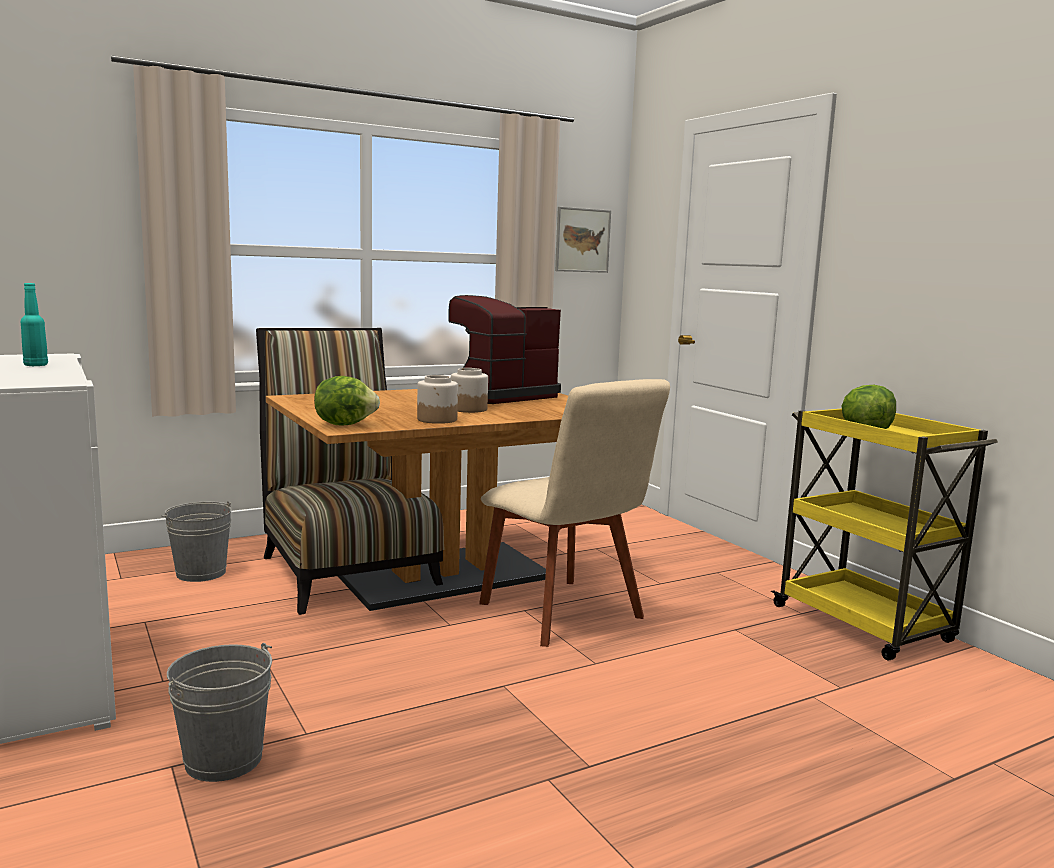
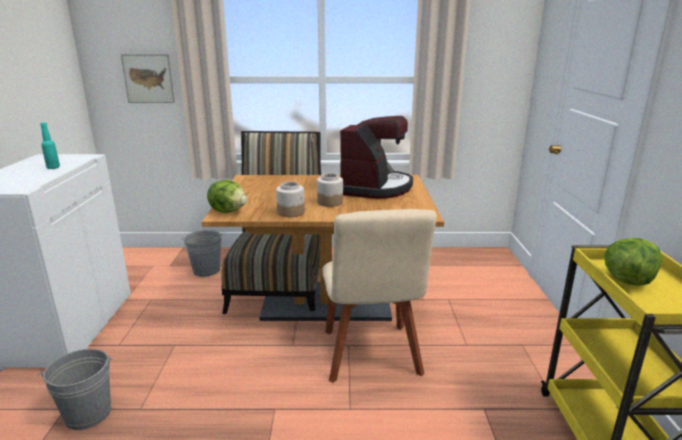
camera: 30 degrees right, 10 degrees up
coffee machine [448,295,561,404] -> coffee machine turned 120 degrees clockwise [340,116,413,199]
picture [555,207,611,273] -> picture moved to [121,54,175,103]

